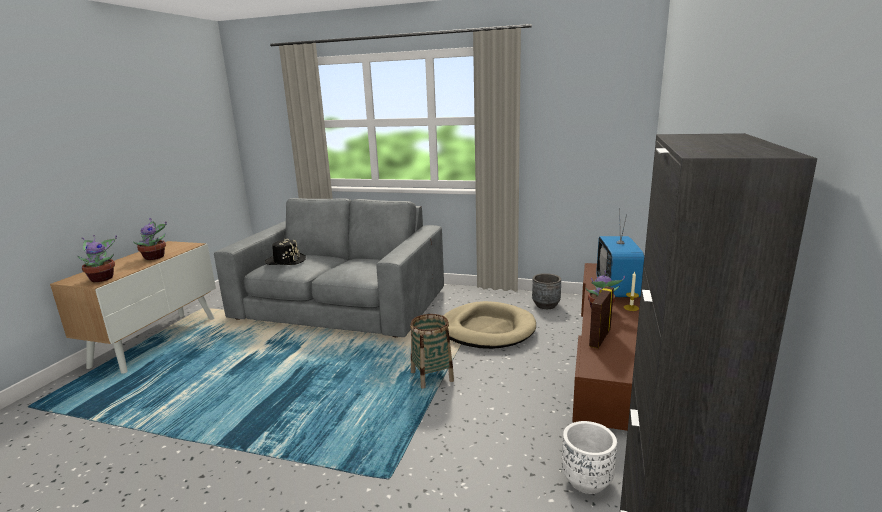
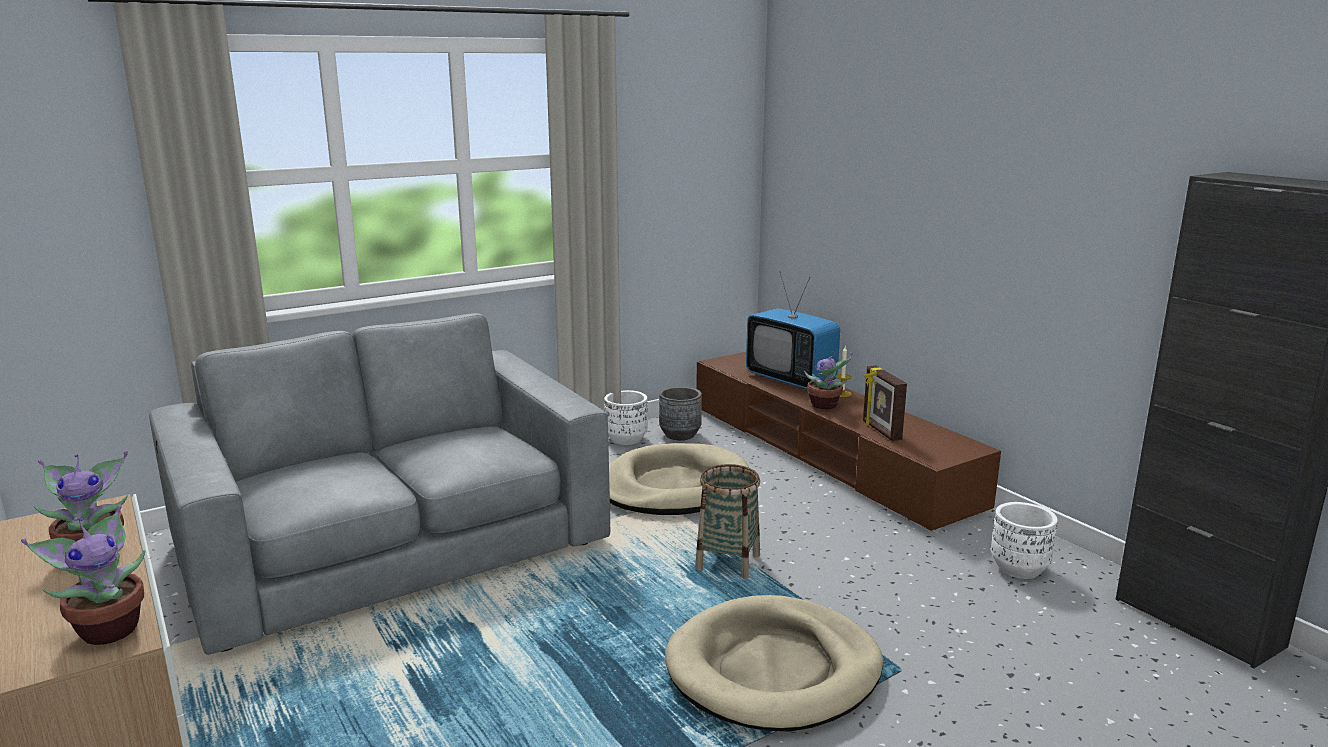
camera: 50 degrees left, 0 degrees up
black hat [265,238,306,265] -> none
none -> white planter [604,390,648,445]
none -> beige dog bed [665,595,883,732]

